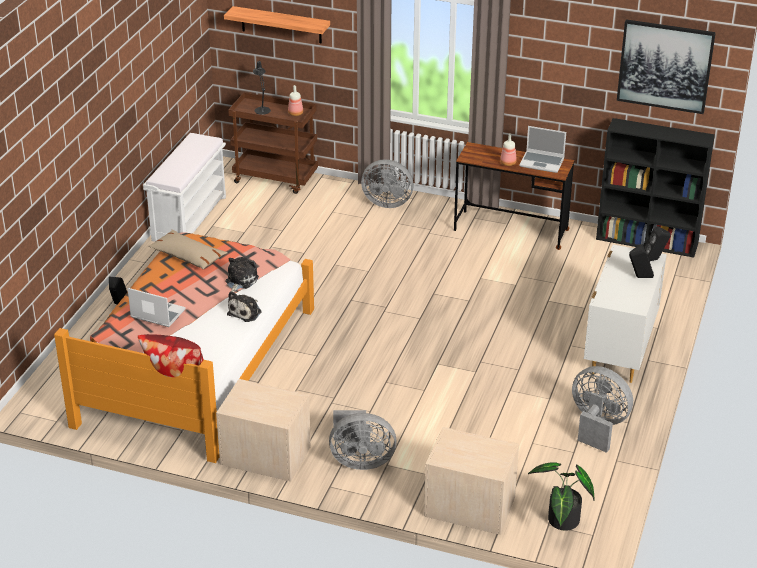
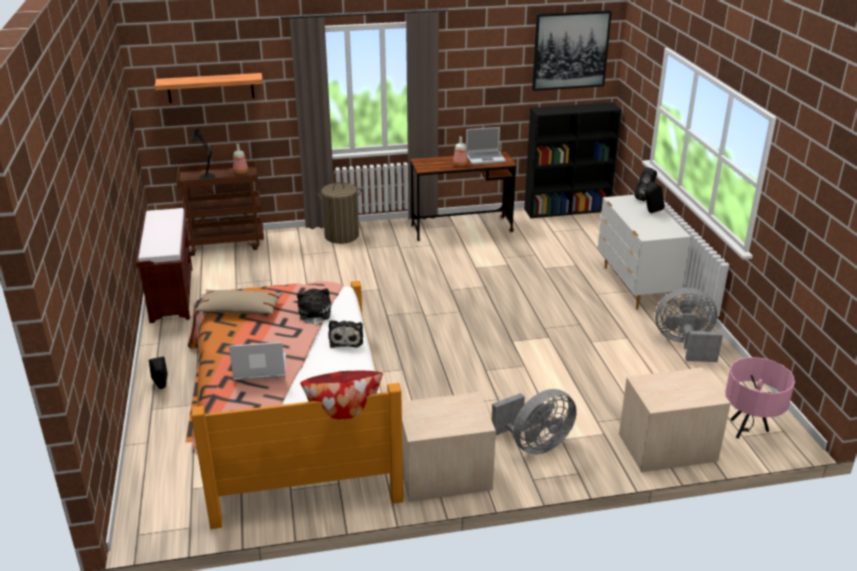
camera: 30 degrees left, 5 degrees down
white bench [143,133,226,242] -> brown bench [136,208,193,323]
grey fan [361,159,414,208] -> laundry basket [317,182,361,244]
potted plant [528,462,594,531] -> pink table lamp [725,357,795,439]

